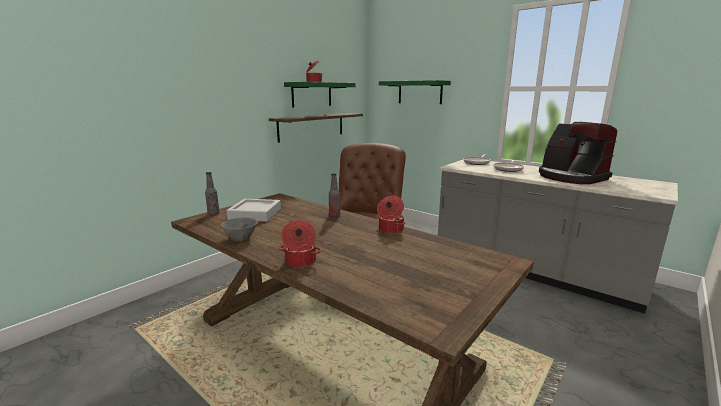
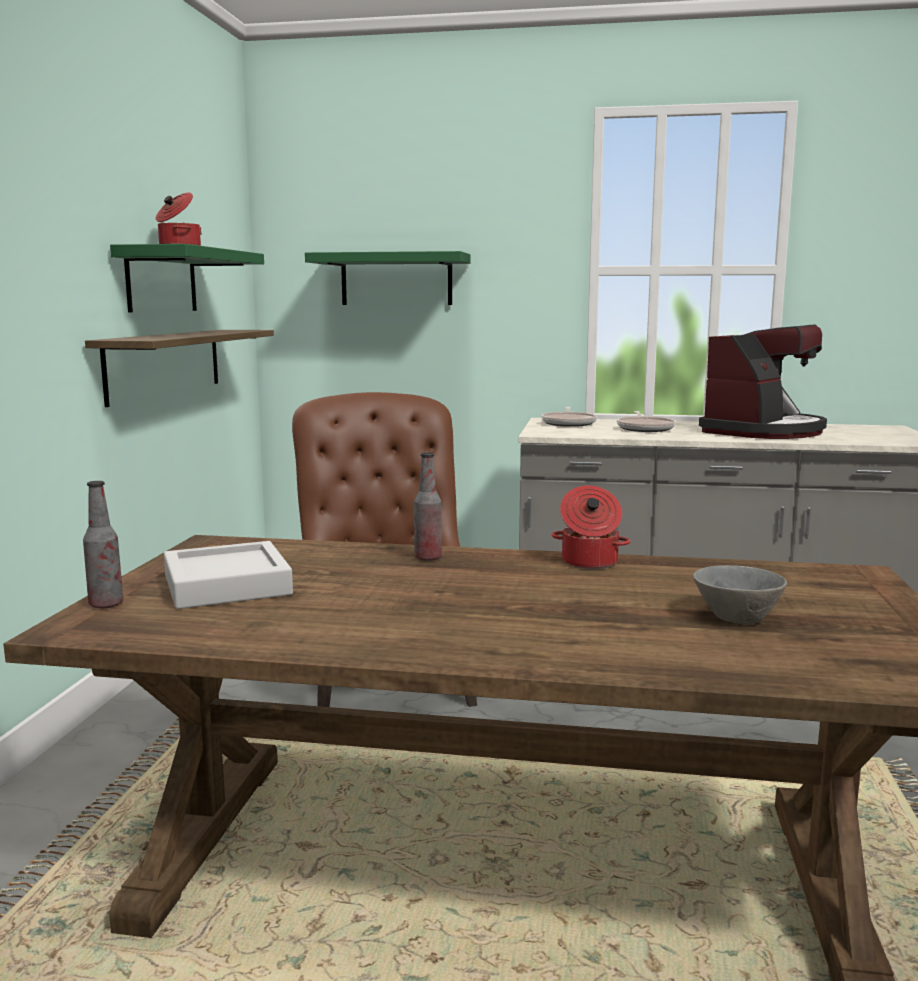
camera: 30 degrees left, 5 degrees down
grey bowl [221,217,258,241] -> grey bowl moved to [693,565,787,624]
cooking pot [279,220,321,268] -> none
coffee machine [539,122,617,184] -> coffee machine turned 75 degrees counterclockwise [699,325,827,439]

